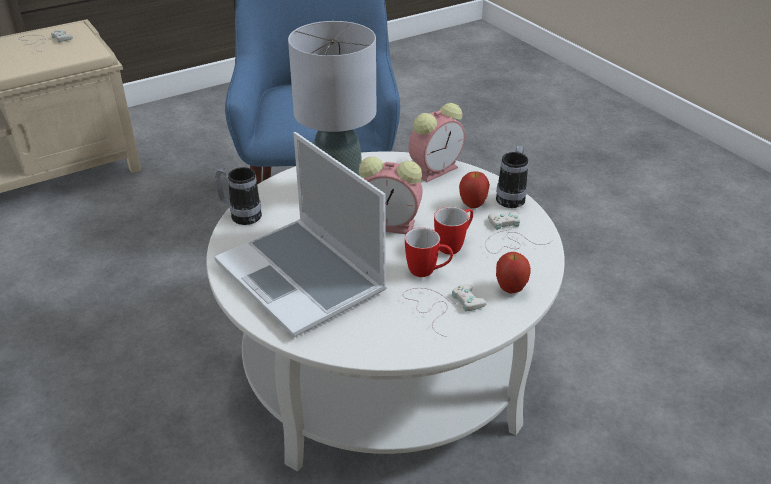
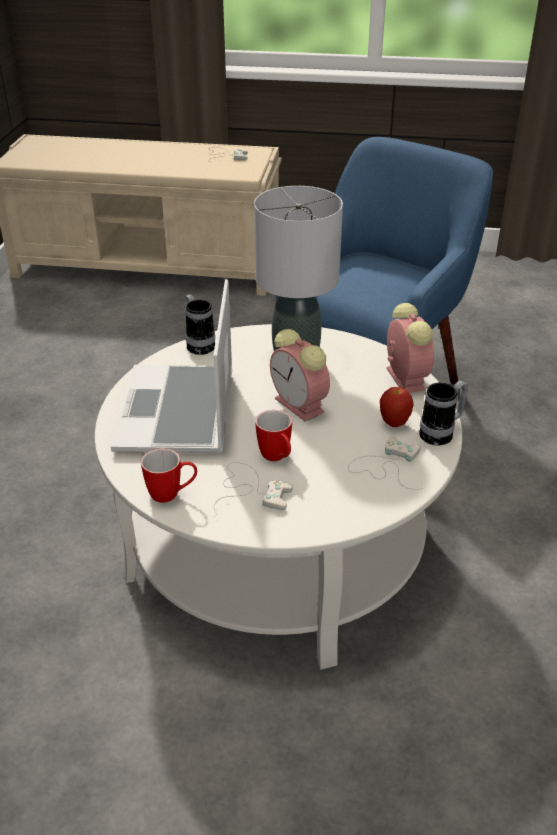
camera: 40 degrees right, 0 degrees up
alarm clock [409,103,465,182] -> alarm clock turned 105 degrees counterclockwise [386,303,434,393]
mug [434,207,473,255] -> mug moved to [141,448,197,503]
apple [496,252,531,294] -> none

